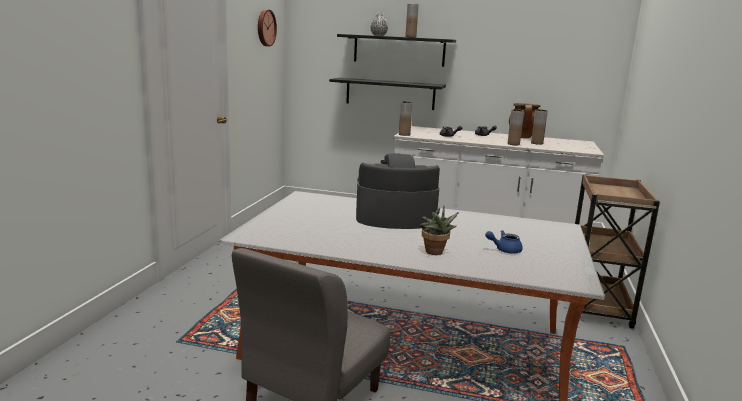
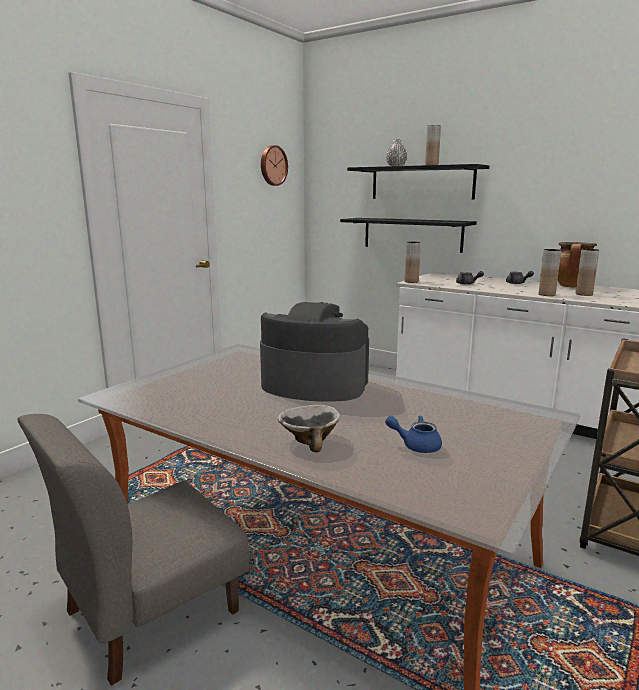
camera: 20 degrees right, 0 degrees up
potted plant [419,206,459,255] -> bowl [277,405,340,452]

